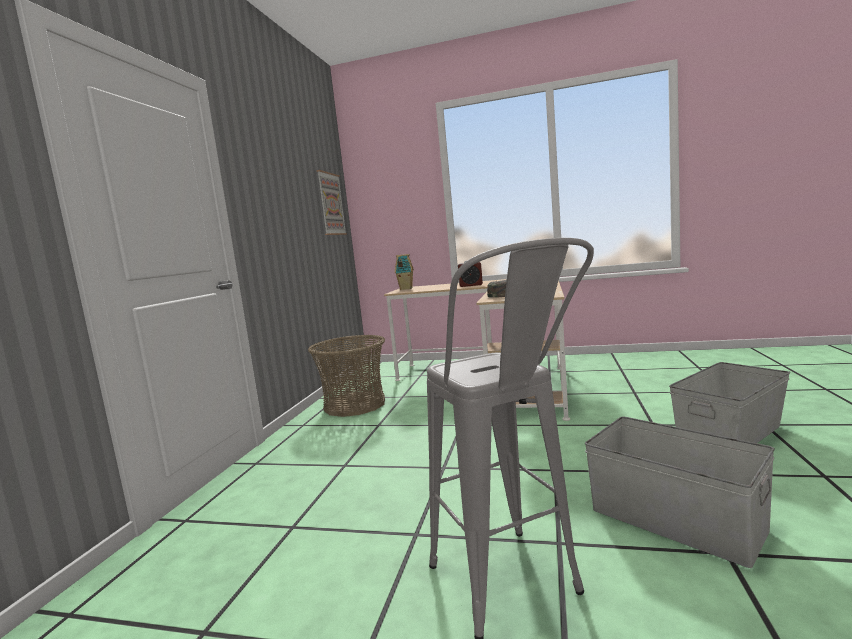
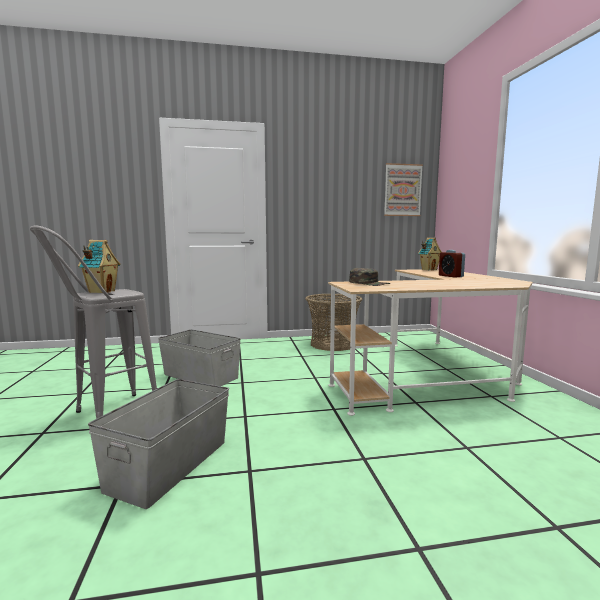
camera: 65 degrees right, 0 degrees up
grey storage box [669,362,790,443] -> grey storage box moved to [158,329,241,386]
none -> toy house [78,240,121,293]

